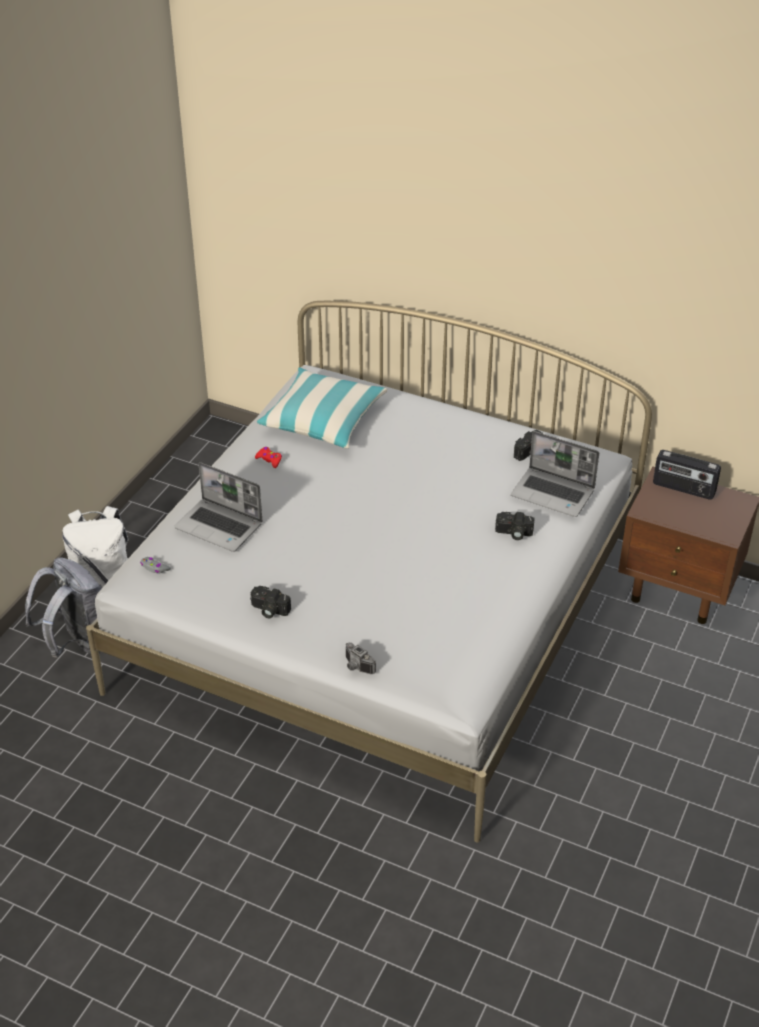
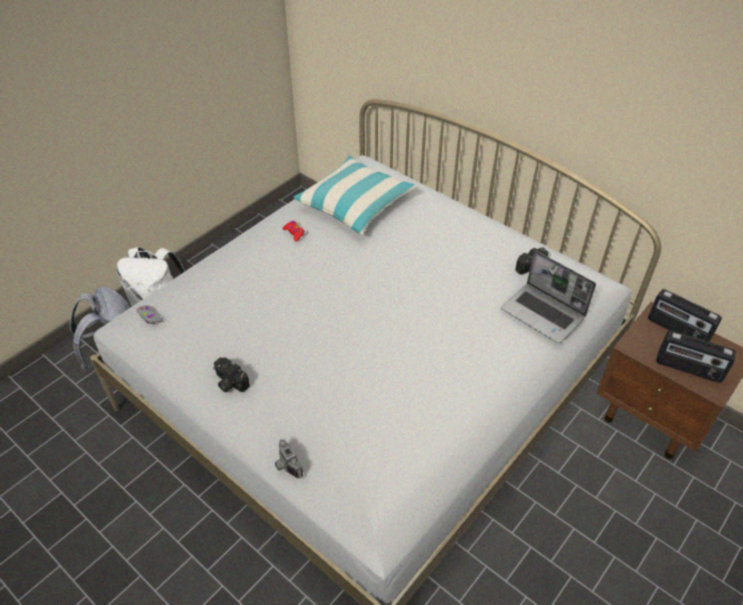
camera: 15 degrees right, 5 degrees up
laptop [174,462,263,552] -> none
camera [495,512,535,540] -> none
none -> radio [656,331,736,383]

